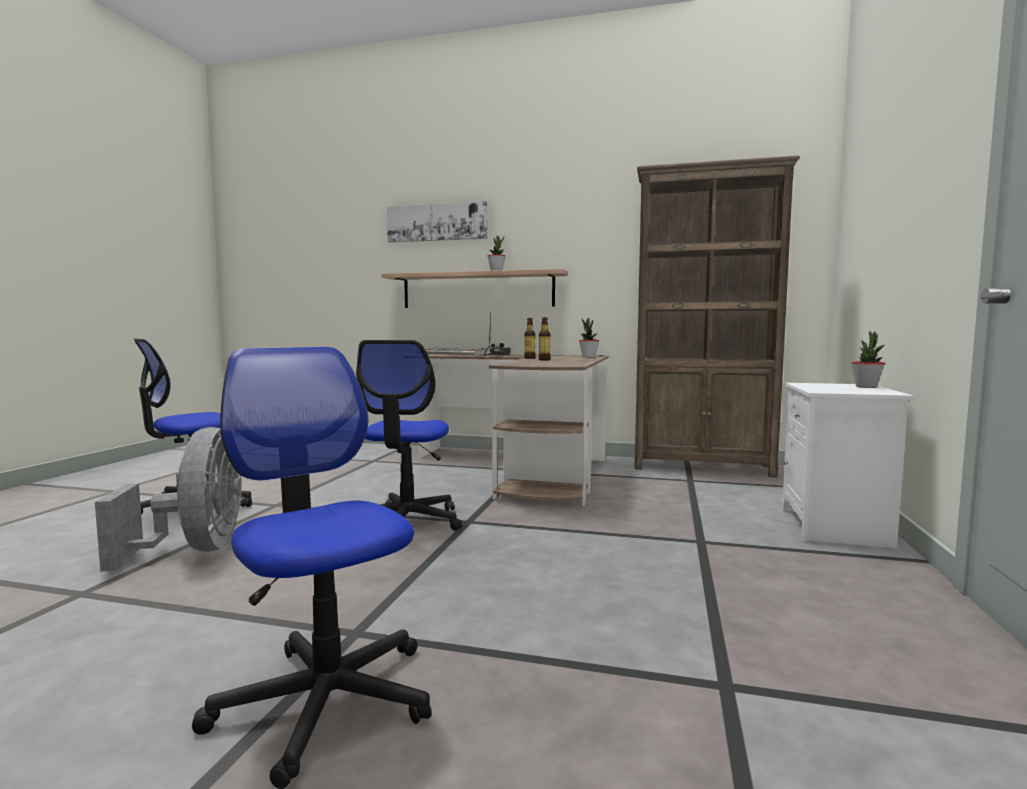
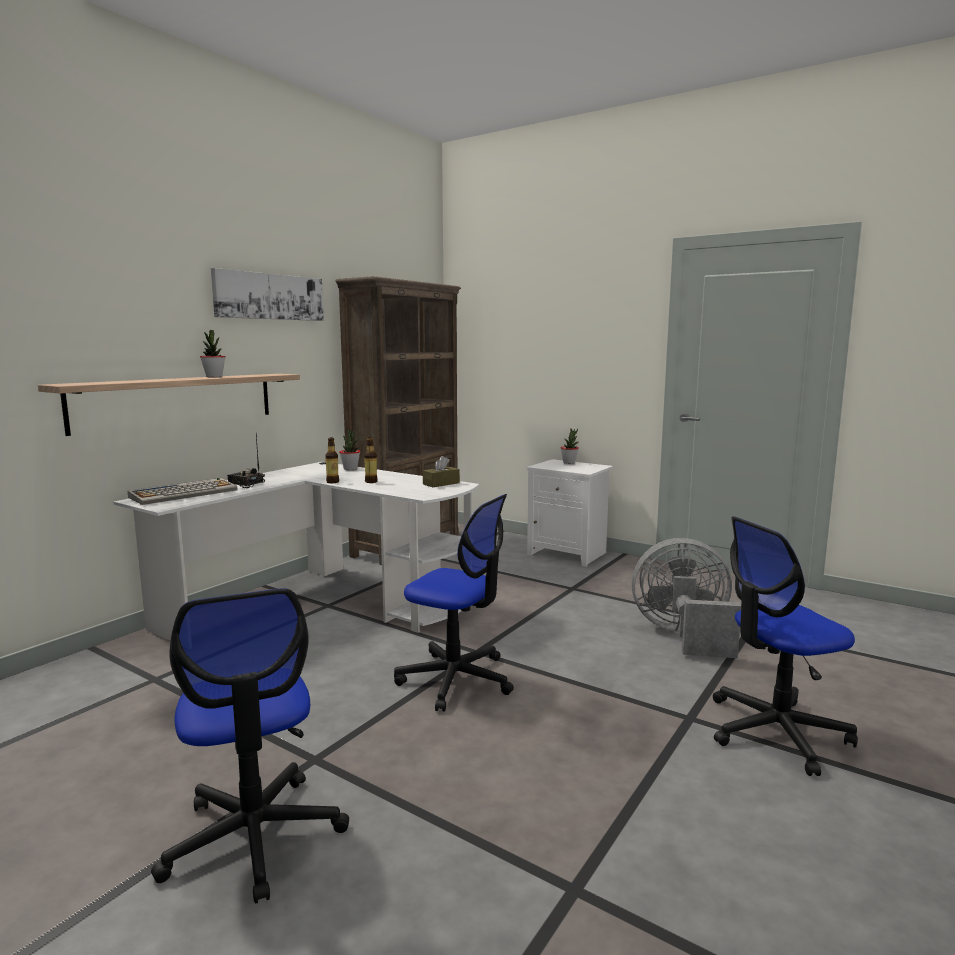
camera: 70 degrees left, 5 degrees up
grey fan [95,427,243,572] -> grey fan moved to [632,538,741,658]
picture [387,201,487,243] -> picture moved to [211,268,324,321]
brown desk [417,354,609,506] -> white desk [113,462,479,641]
none -> brown tissue box [423,456,460,487]

